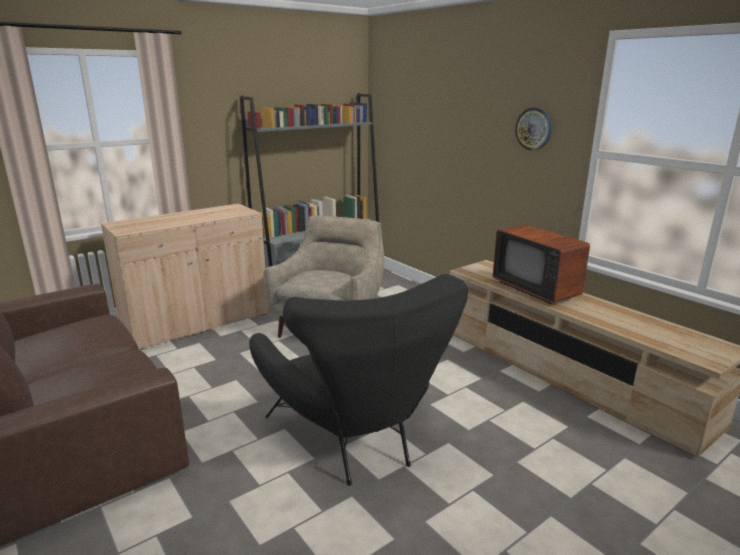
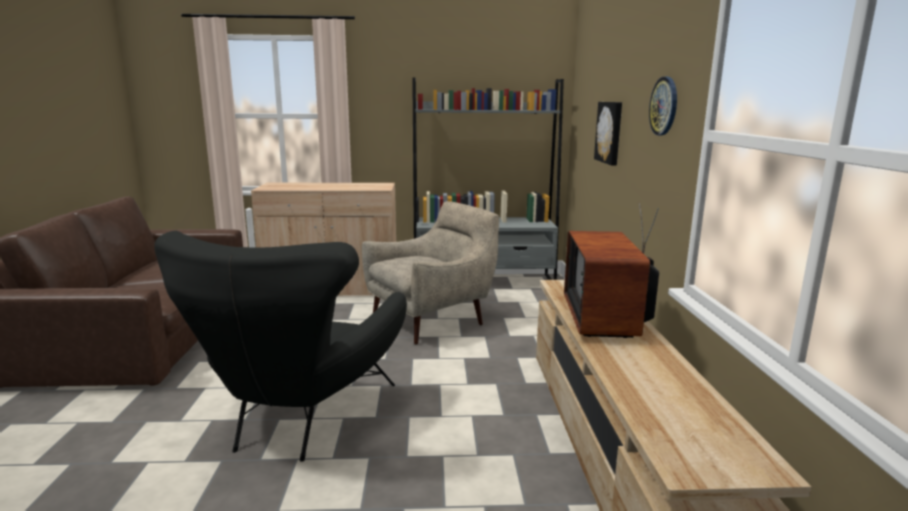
camera: 35 degrees right, 5 degrees down
none -> picture [594,102,622,166]

